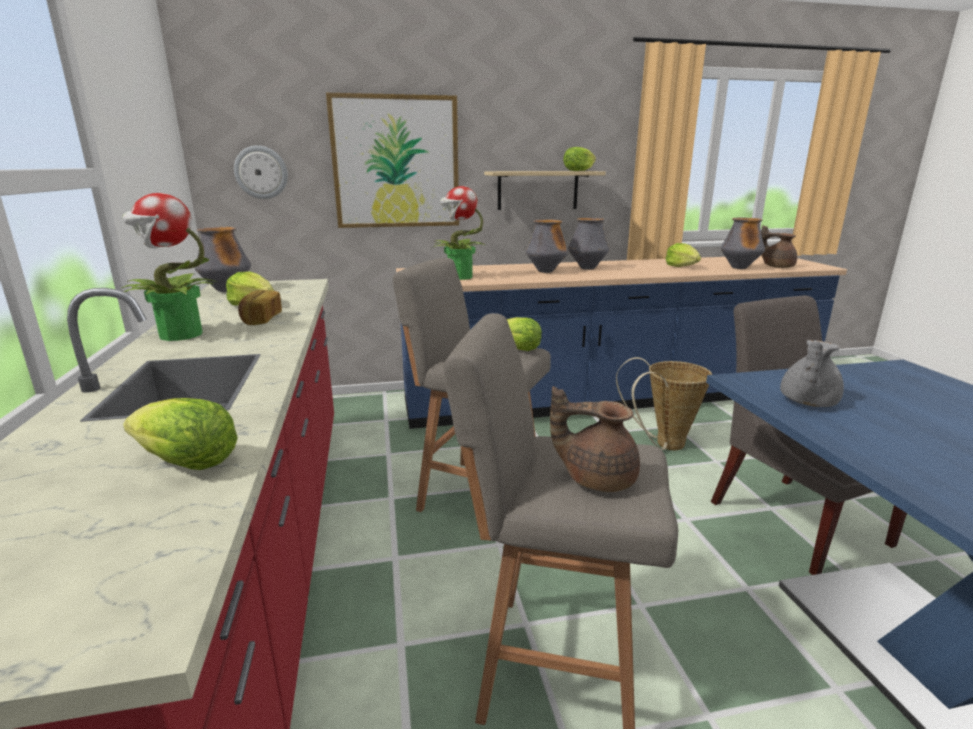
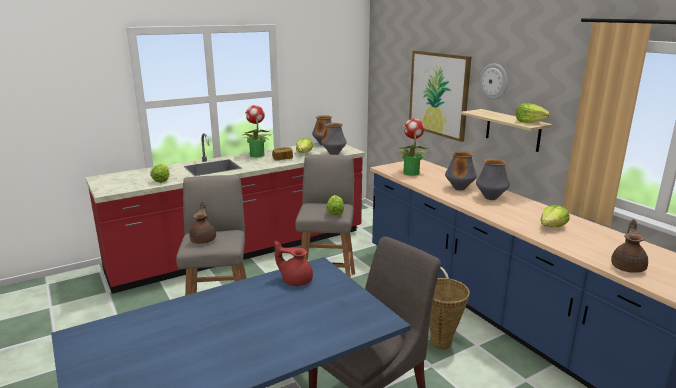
camera: 70 degrees right, 0 degrees up
wall clock [234,145,288,199] -> wall clock moved to [480,63,508,100]
vase [721,218,765,269] -> vase moved to [321,123,347,155]
grey teapot [780,340,844,407] -> red teapot [274,240,313,286]

